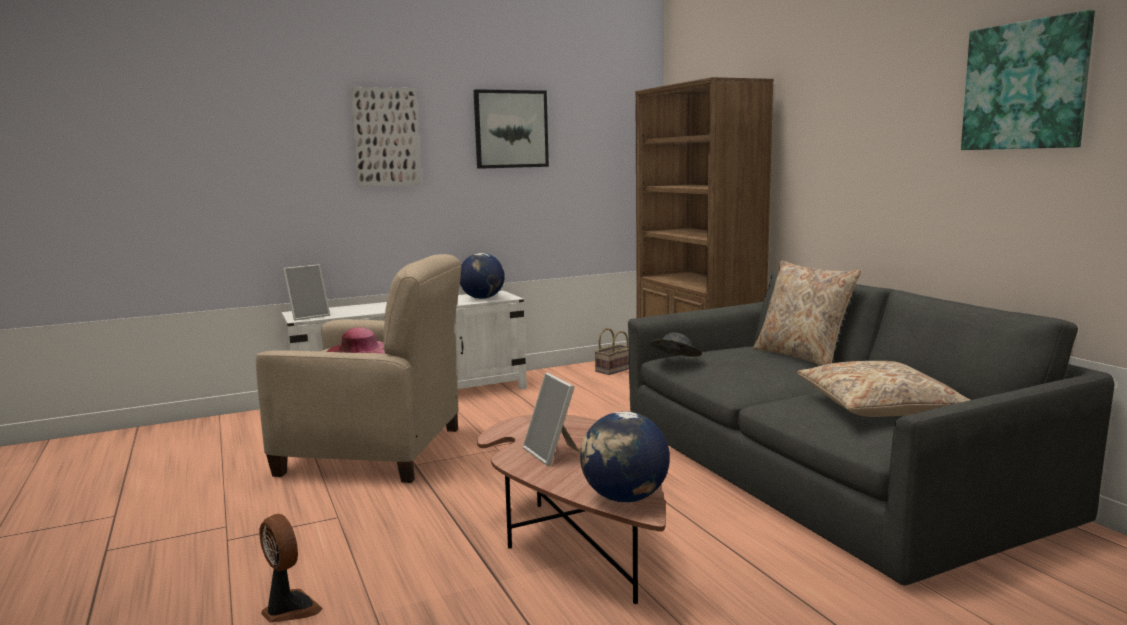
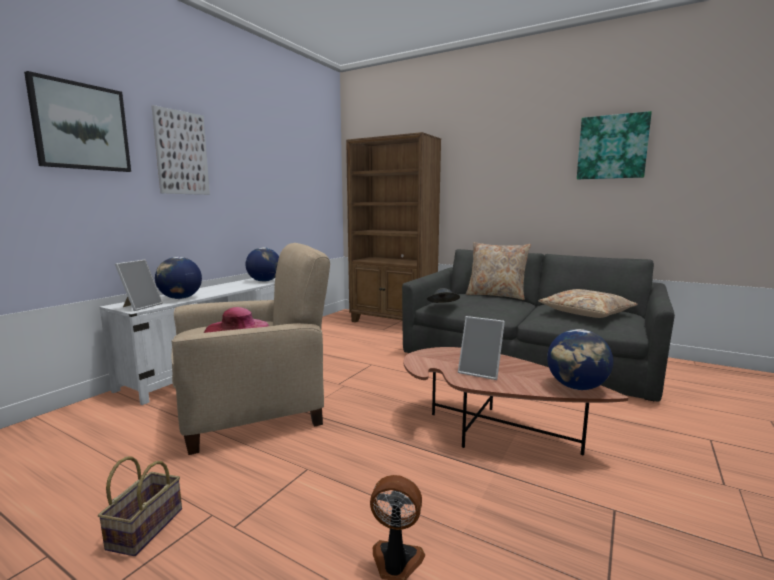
camera: 35 degrees left, 0 degrees up
picture [474,89,549,169] -> picture moved to [24,71,131,172]
basket [594,328,629,375] -> basket moved to [98,456,182,556]
none -> globe [155,257,202,299]

